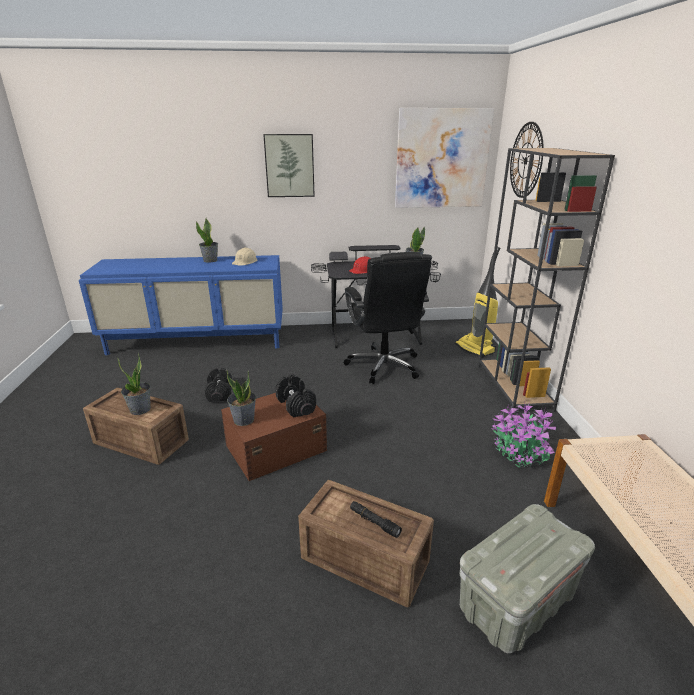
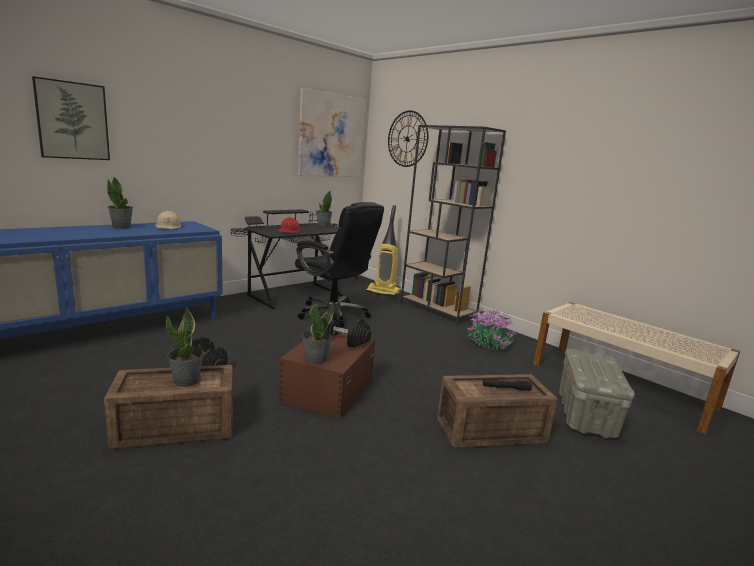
camera: 40 degrees left, 10 degrees down
picture [263,134,315,197] -> picture moved to [32,76,110,160]

